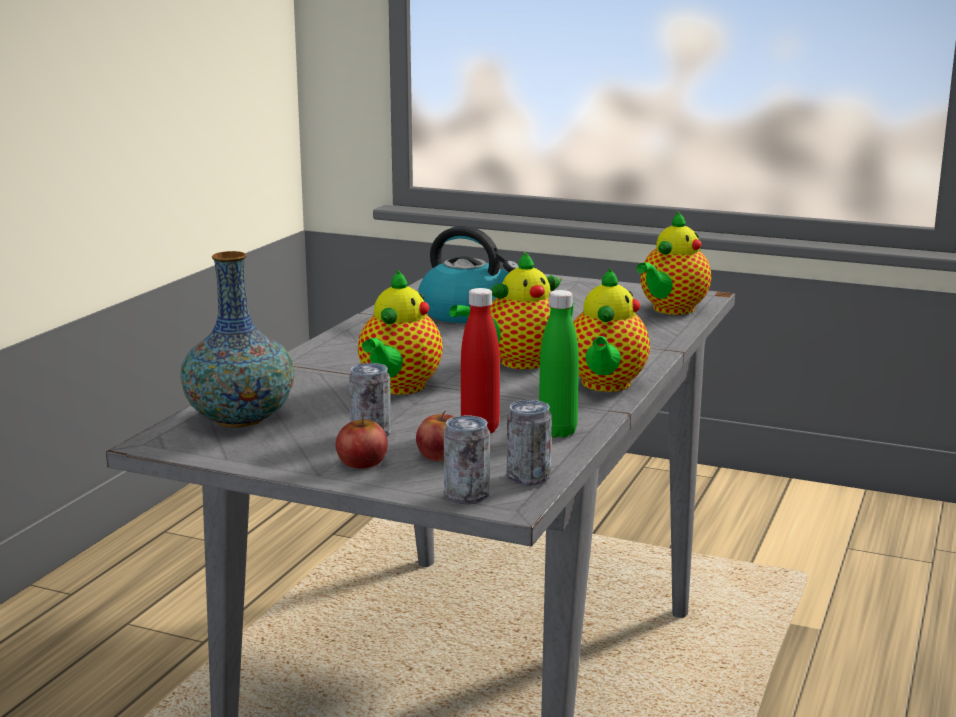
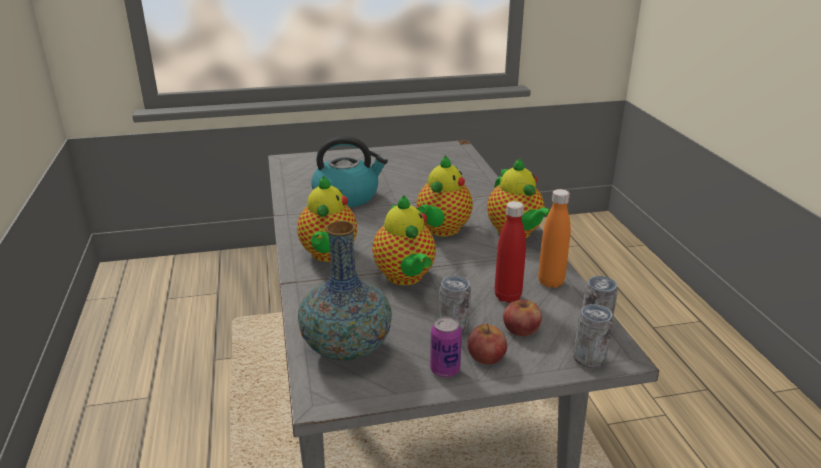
camera: 35 degrees left, 10 degrees up
green bottle [539,290,579,438] -> orange bottle [538,189,570,288]
teapot [636,211,711,315] -> teapot moved to [297,176,357,262]
none -> can [430,316,462,377]

